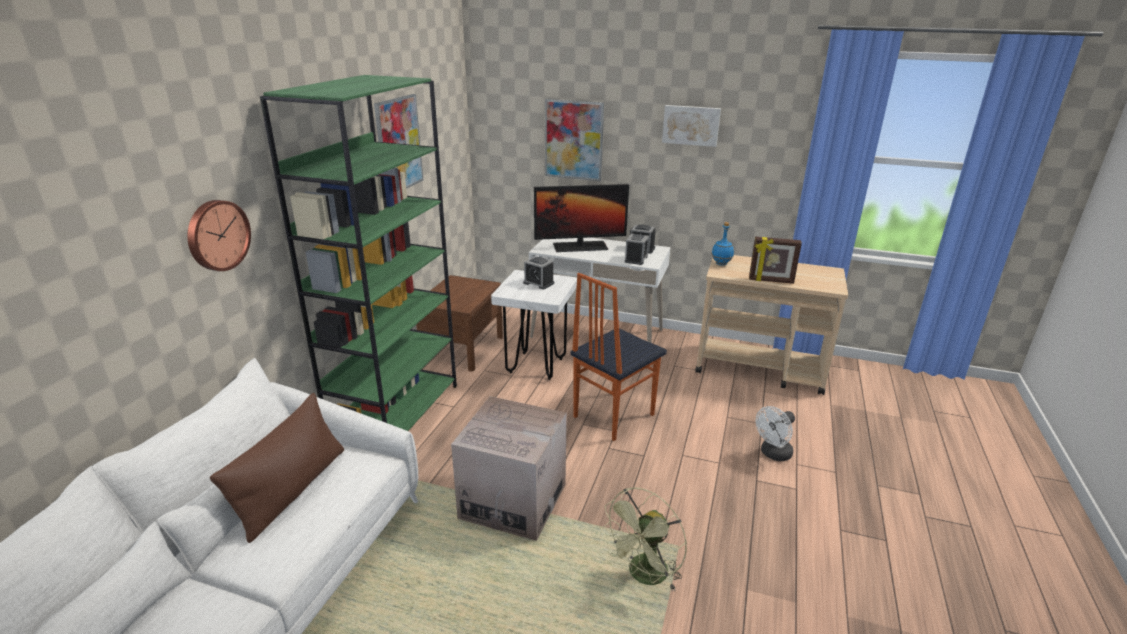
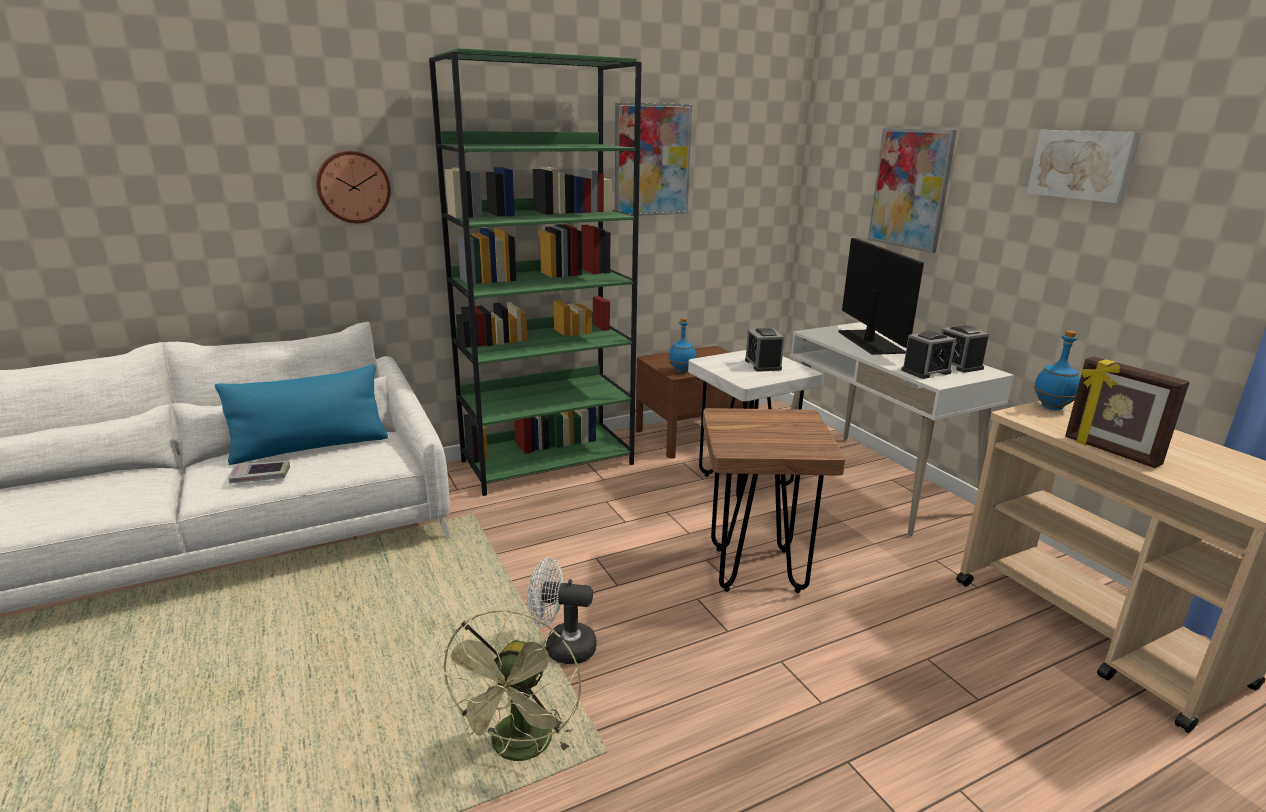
camera: 45 degrees right, 5 degrees down
brown pillow [210,393,344,543] -> blue pillow [215,364,388,465]
cardboard box [451,396,567,541] -> none
monitor [534,184,629,252] -> monitor turned 135 degrees counterclockwise [838,238,924,355]
chair [571,273,667,441] -> brown stool [703,408,846,593]
green fan [600,488,687,592] -> green fan turned 75 degrees counterclockwise [436,610,581,761]
white fan [756,406,795,461] -> white fan moved to [527,557,597,664]
none -> book [229,461,290,484]
none -> blue bottle [669,318,696,373]

